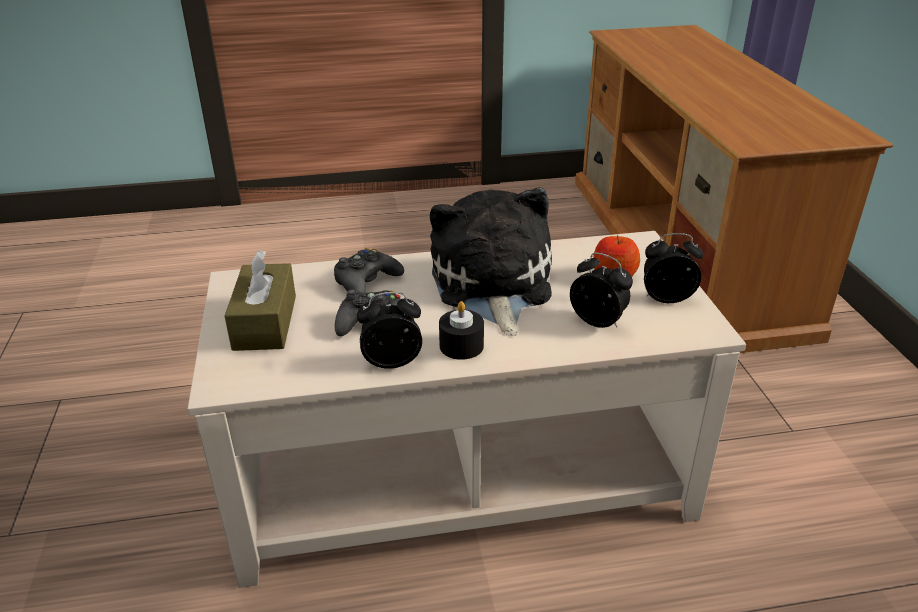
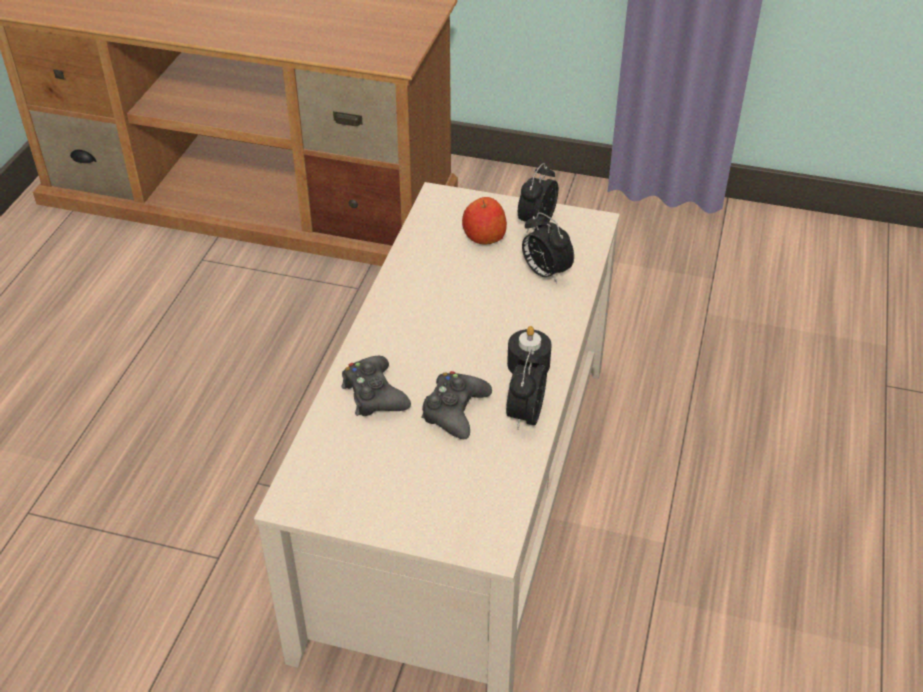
camera: 65 degrees left, 10 degrees up
brown tissue box [225,250,296,351] -> none
plush toy [430,187,552,336] -> none
alarm clock [570,252,633,328] -> alarm clock turned 105 degrees counterclockwise [522,212,574,283]

